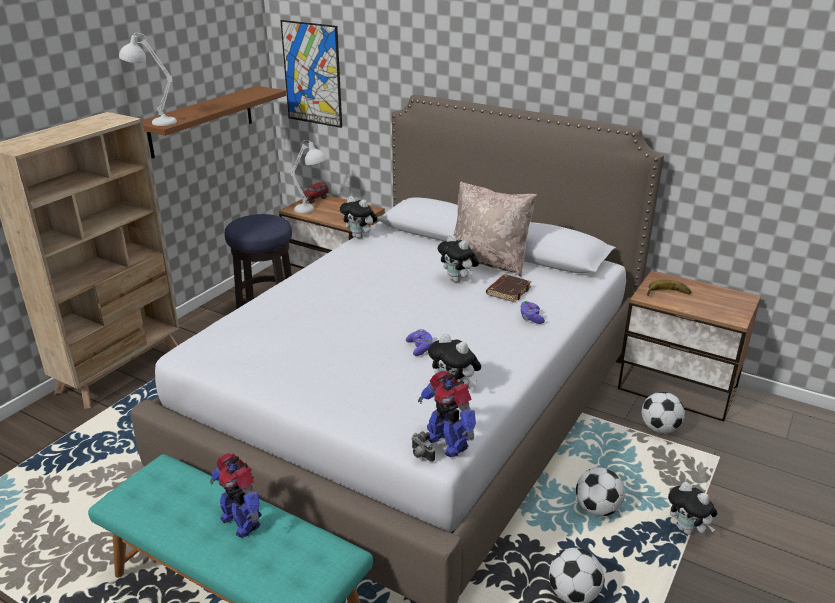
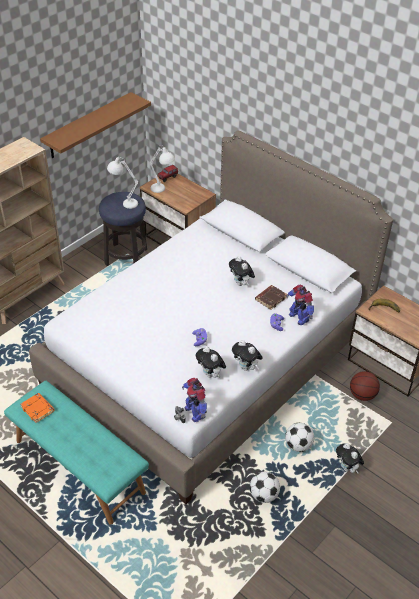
camera: 10 degrees right, 15 degrees up
white table lamp [119,33,177,126] -> white table lamp moved to [107,157,138,209]
toy robot [210,453,262,538] -> toy robot moved to [286,284,314,325]
picture [280,20,342,128] -> none
plush toy [340,196,378,239] -> plush toy moved to [232,340,263,371]
beige pillow [454,182,537,277] -> none
football [642,392,685,434] -> basketball [350,371,380,401]
none -> orange book [20,393,55,423]

